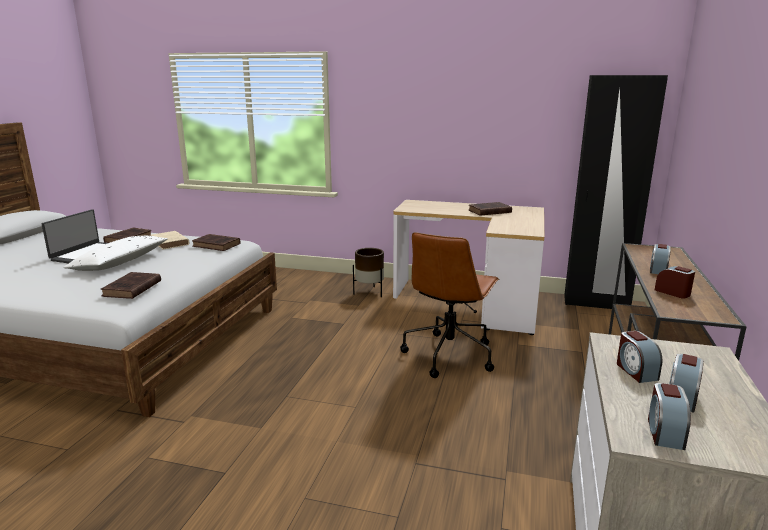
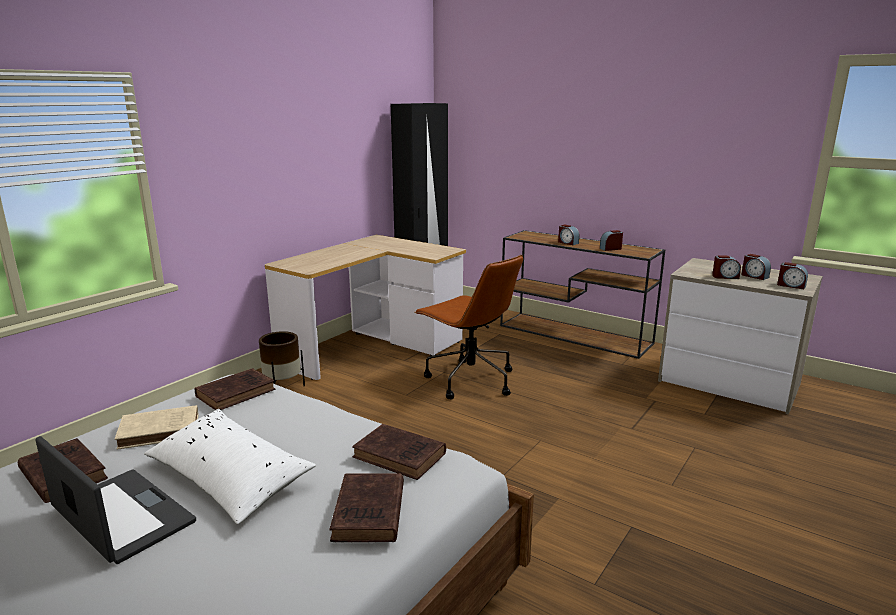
camera: 70 degrees left, 0 degrees up
brown book [468,202,512,216] -> brown book moved to [329,473,404,542]

